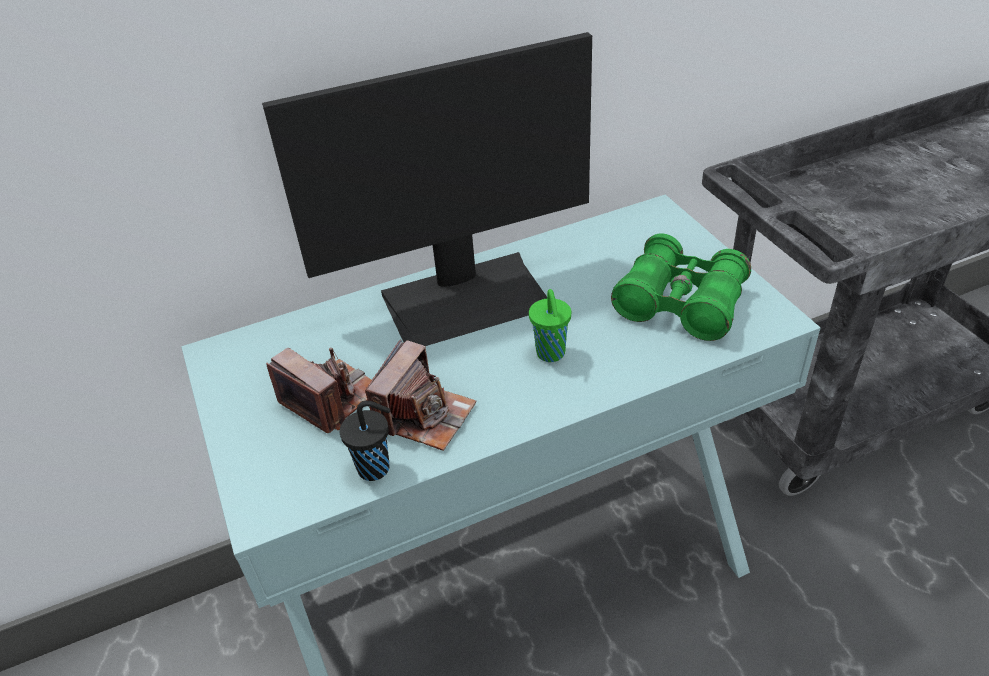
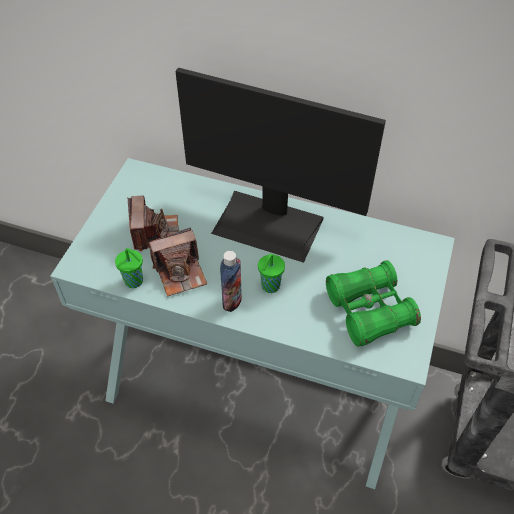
camera: 40 degrees right, 10 degrees up
black cup [340,401,390,481] -> green cup [115,248,143,288]
none -> bottle [220,251,242,312]

